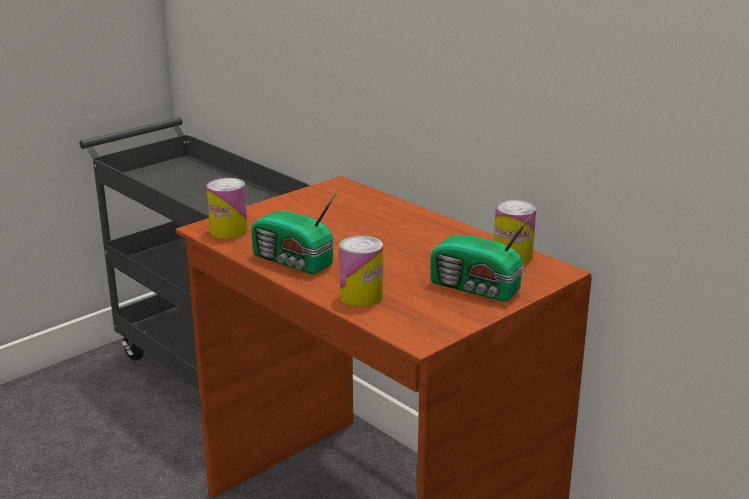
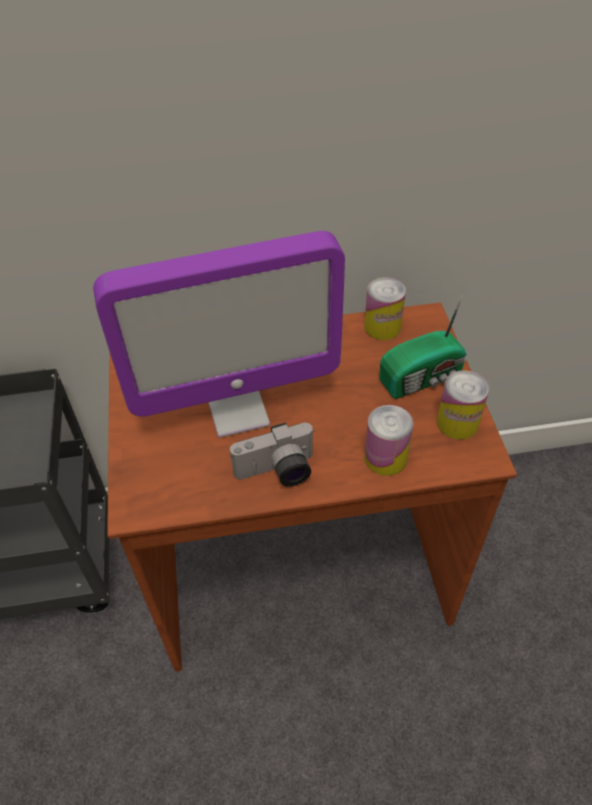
camera: 55 degrees left, 25 degrees up
can [207,178,248,239] -> can moved to [437,370,489,439]
radio [251,189,339,274] -> camera [230,422,315,487]
none -> monitor [93,231,345,438]

